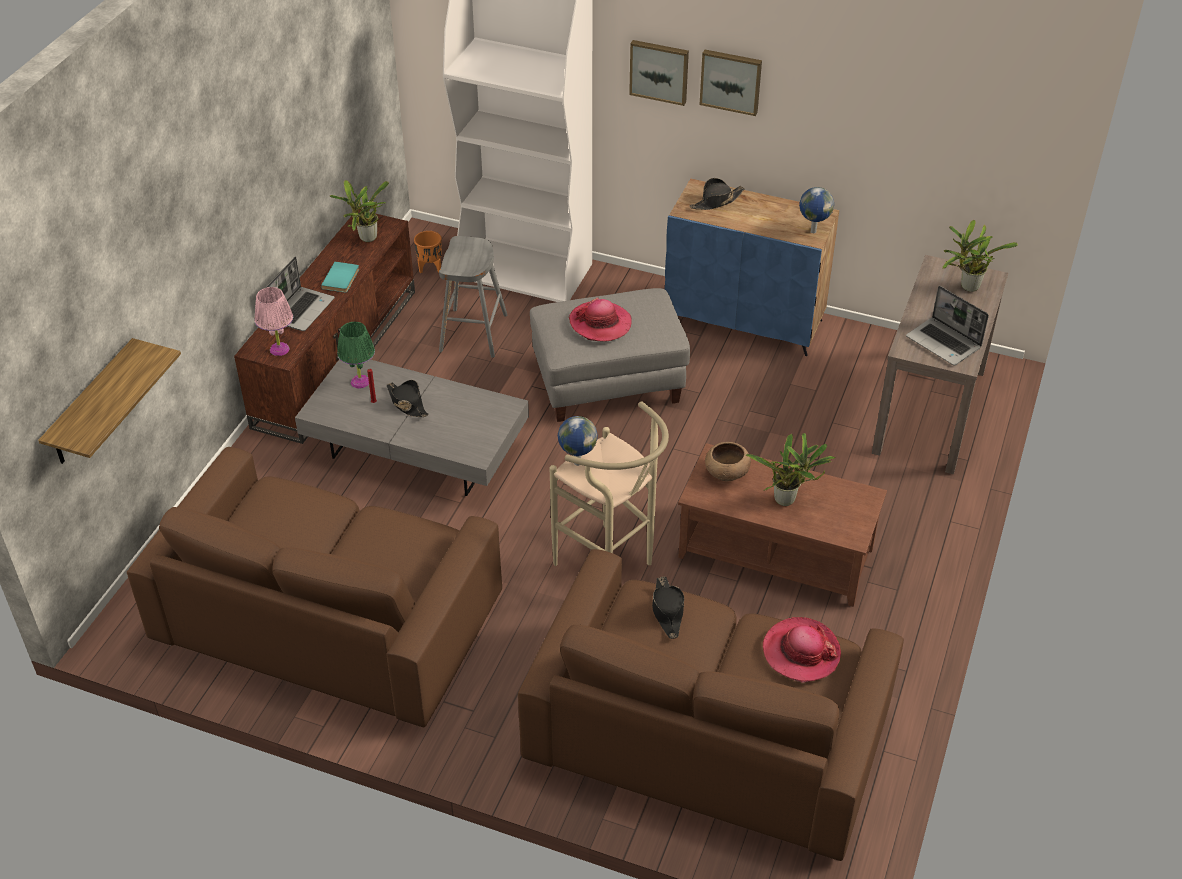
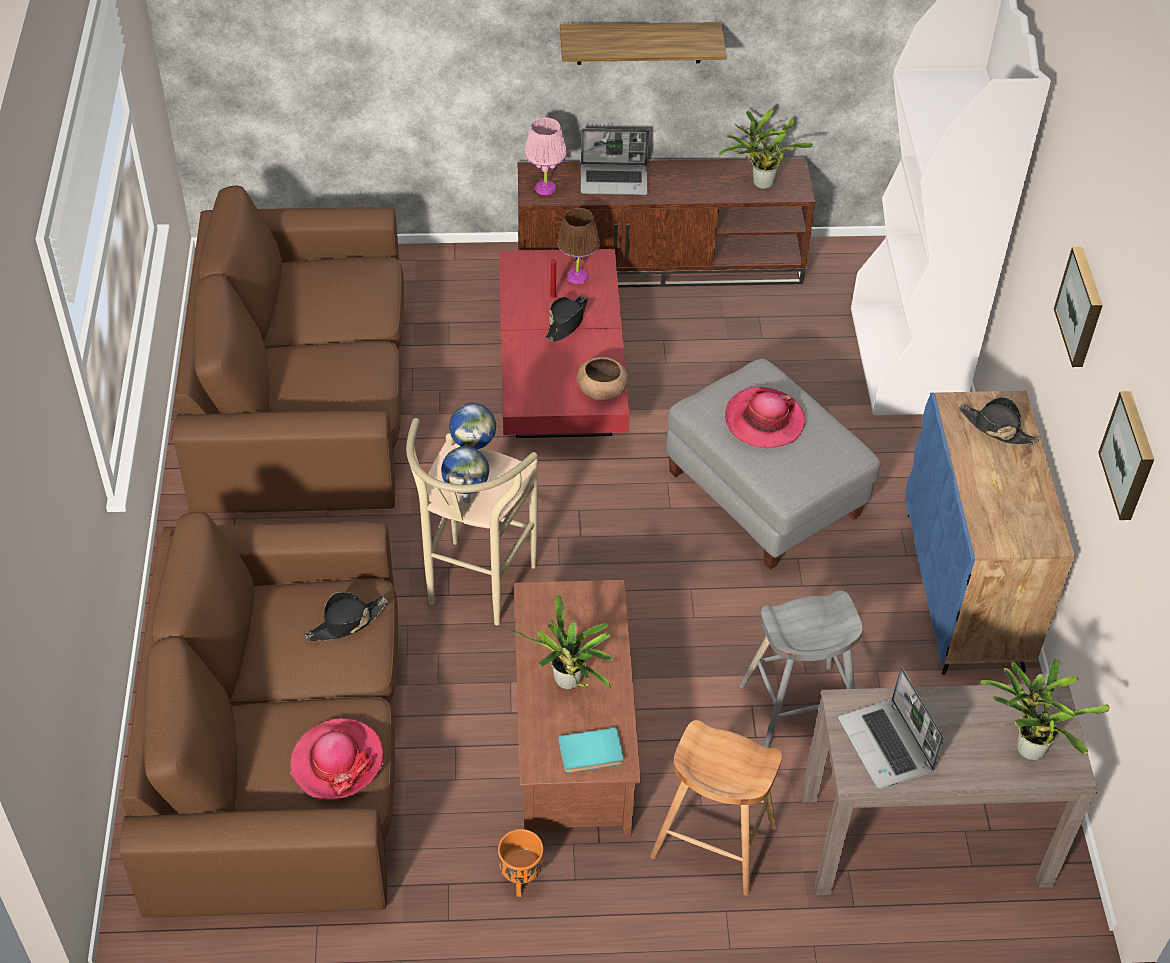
camera: 65 degrees right, 5 degrees up
shelf [38,338,181,464] -> shelf moved to [560,22,727,65]
grey coffee table [295,359,529,496] -> red coffee table [499,249,630,438]
turquoise book [321,262,359,293] -> turquoise book moved to [558,727,624,773]
green table lamp [337,322,375,389] -> brown table lamp [557,208,600,284]
orange planter [414,231,442,273] -> orange planter moved to [498,829,543,897]
grey stool [439,236,507,358] -> grey stool moved to [739,591,863,748]
picture [629,40,689,106] -> picture moved to [1098,391,1154,520]
brown bowl [705,442,751,481] -> brown bowl moved to [577,357,628,401]
globe [799,187,834,233] -> globe moved to [441,446,489,503]
laptop [906,286,989,365] -> laptop turned 45 degrees counterclockwise [838,666,944,789]
none -> brown stool [650,720,782,896]

